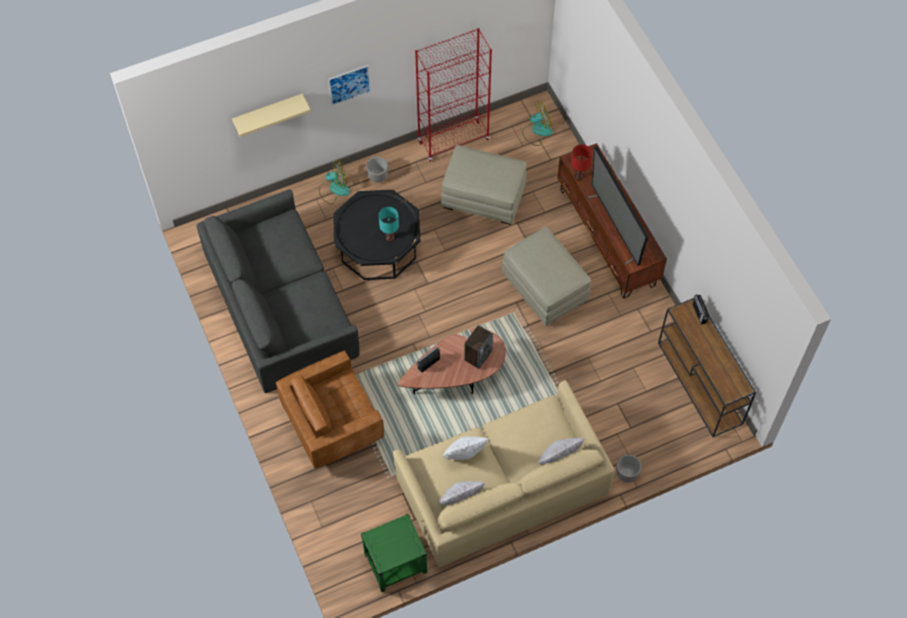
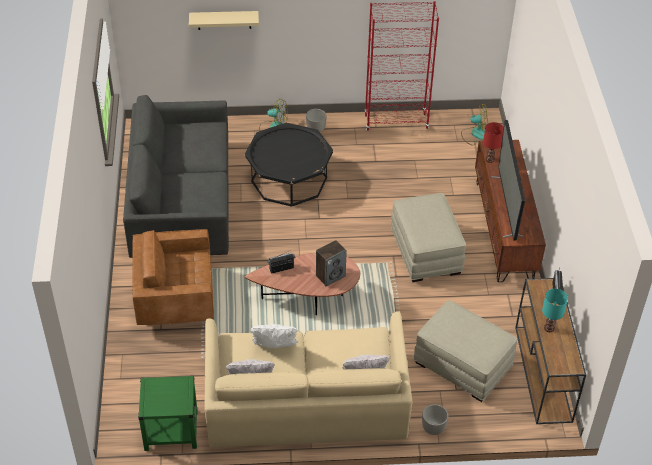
camera: 20 degrees right, 15 degrees down
picture [328,65,371,106] -> none
turquoise table lamp [379,207,399,242] -> turquoise table lamp moved to [542,289,568,332]
beige ottoman [441,145,526,225] -> beige ottoman moved to [414,300,517,402]

